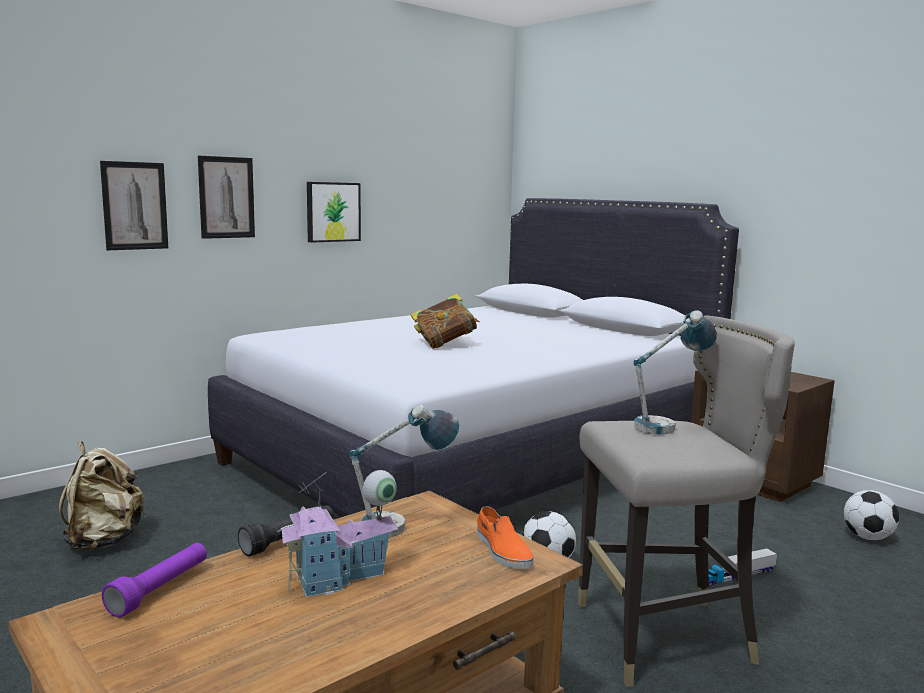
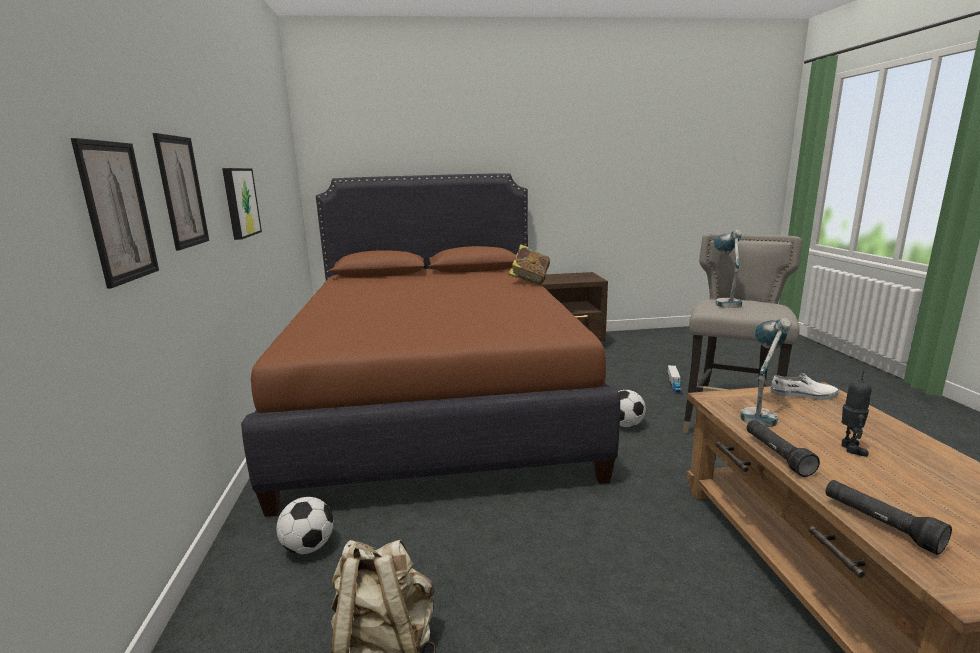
camera: 55 degrees left, 5 degrees up
purple flashlight [102,543,207,618] -> black flashlight [825,480,952,555]
white bed [208,198,739,517] -> brown bed [241,173,620,517]
toy house [277,470,398,597] -> toy robot [841,371,872,457]
book [410,294,480,349] -> book moved to [509,244,550,285]
orange shoe [477,506,534,569] -> white shoe [770,373,838,400]
football [844,490,899,540] -> football moved to [276,497,333,554]

